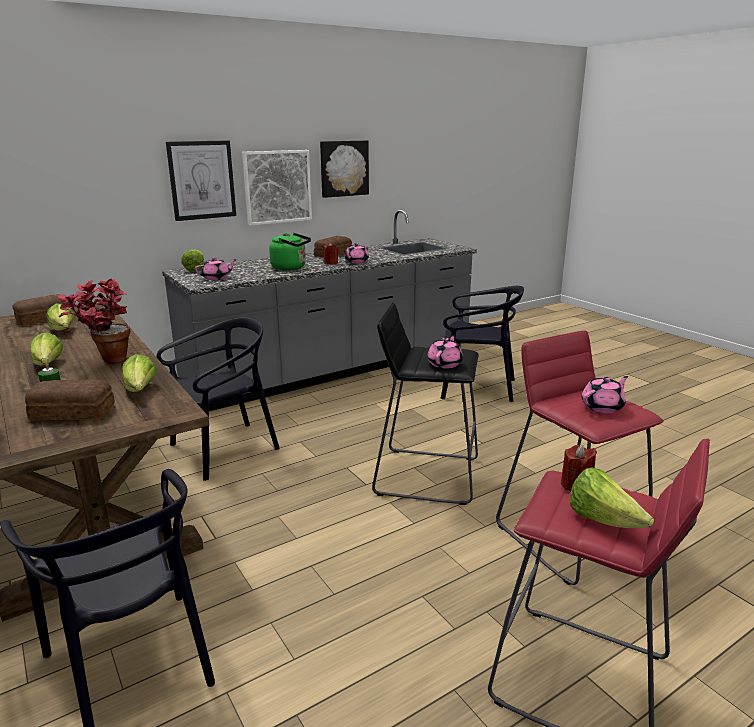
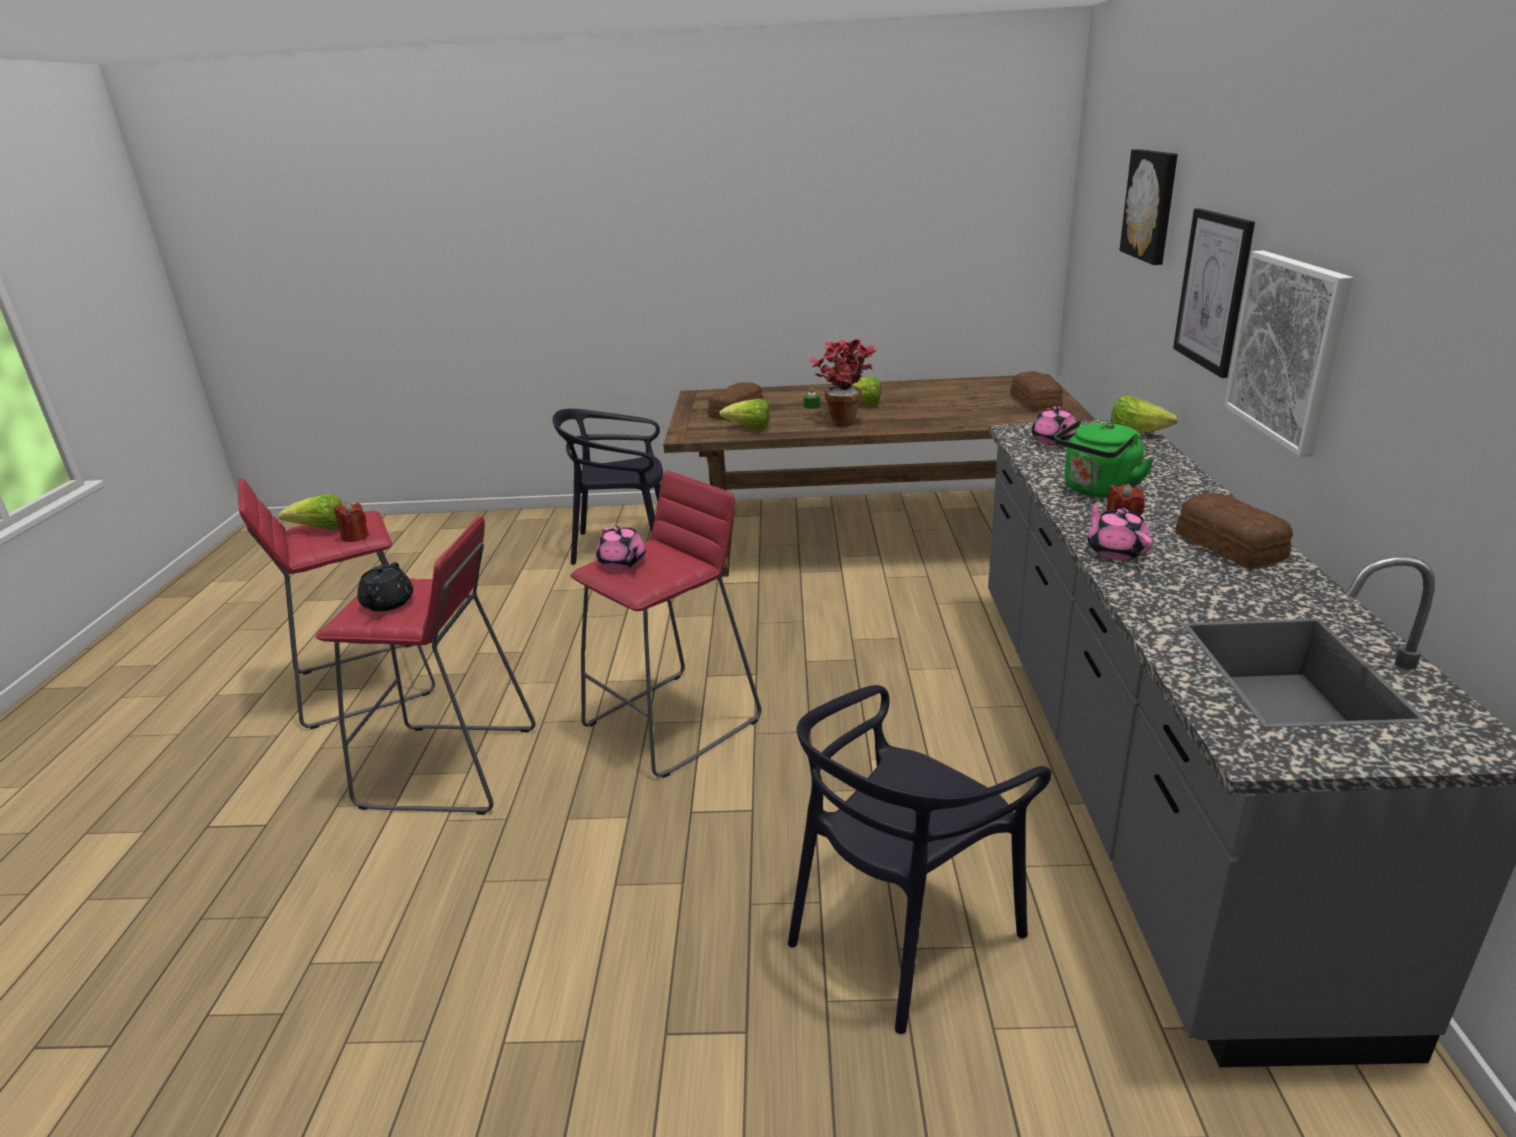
camera: 125 degrees right, 5 degrees up
lettuce [47,304,74,331] -> none
black chair [157,317,280,481] -> none
picture [320,140,369,198] -> picture moved to [1119,149,1178,265]
black stool [372,303,479,505] -> red stool [570,471,761,778]
pink teapot [581,376,628,413] -> black teapot [357,562,413,612]

